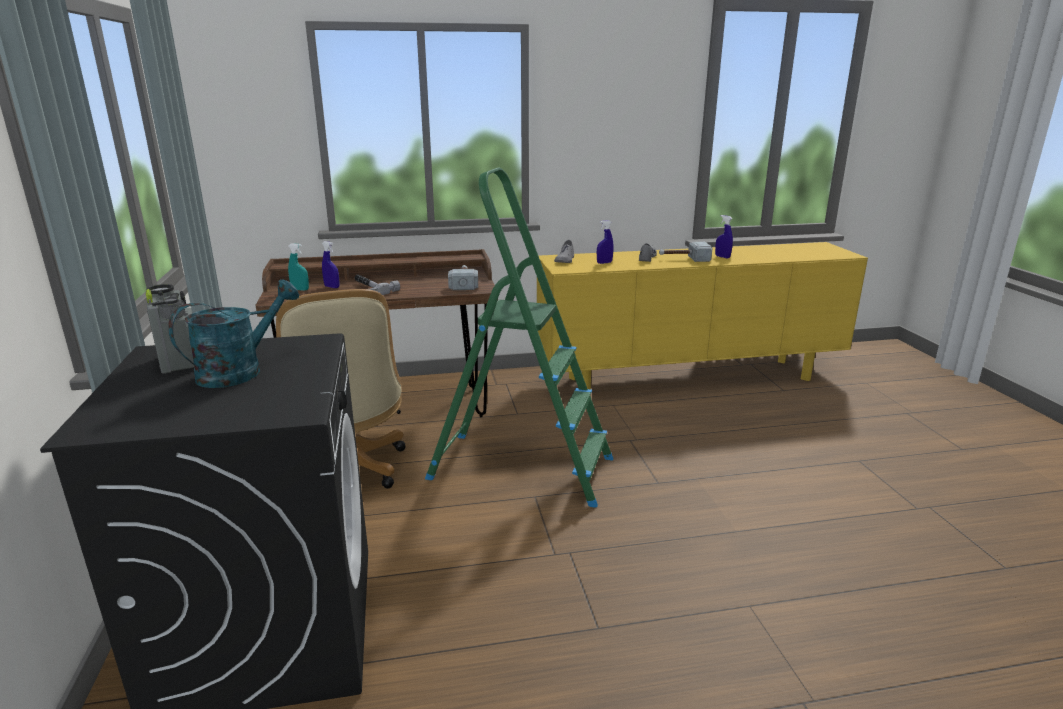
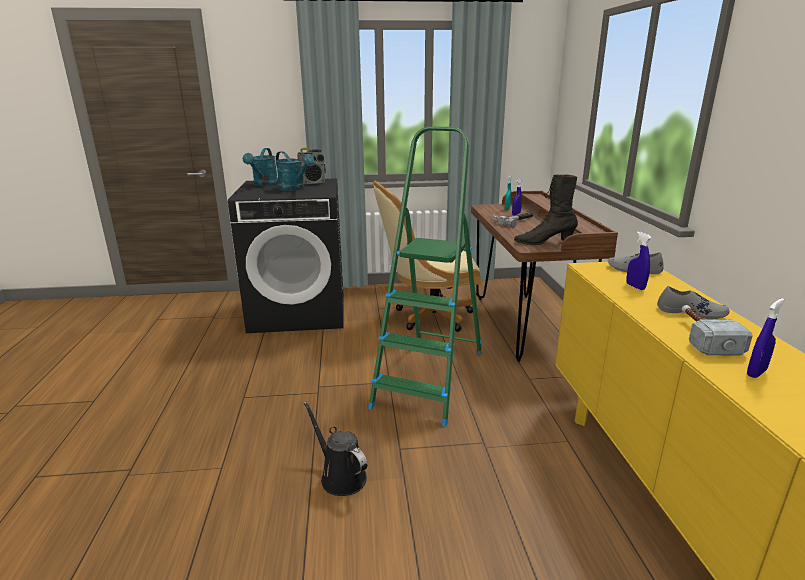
camera: 95 degrees right, 0 degrees up
hammer [448,265,478,290] -> black boot [514,175,578,245]
none -> turquoise watering can [243,148,279,186]
none -> black watering can [304,402,367,496]

